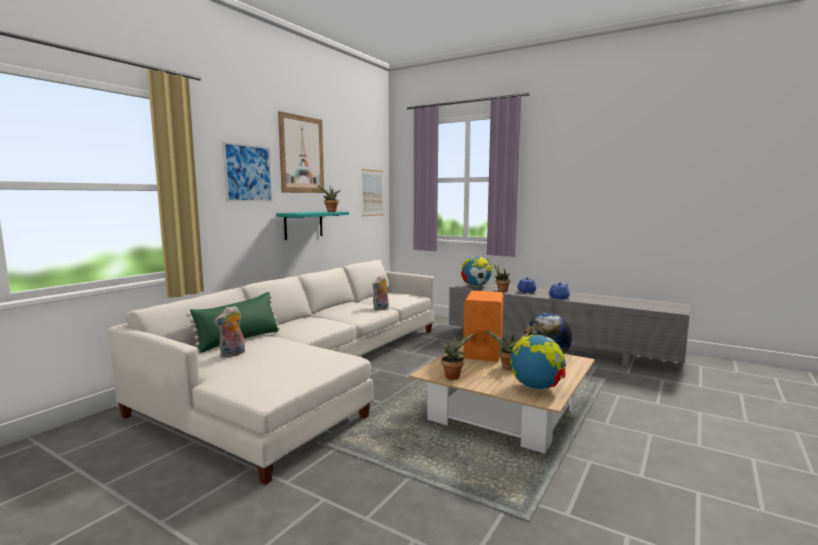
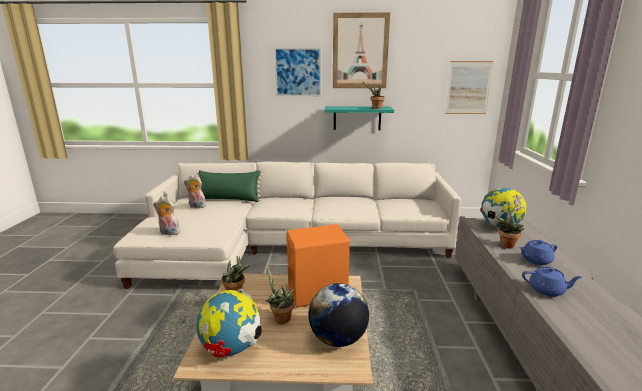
camera: 60 degrees right, 10 degrees up
plush toy [372,275,389,310] -> plush toy moved to [153,196,180,235]

